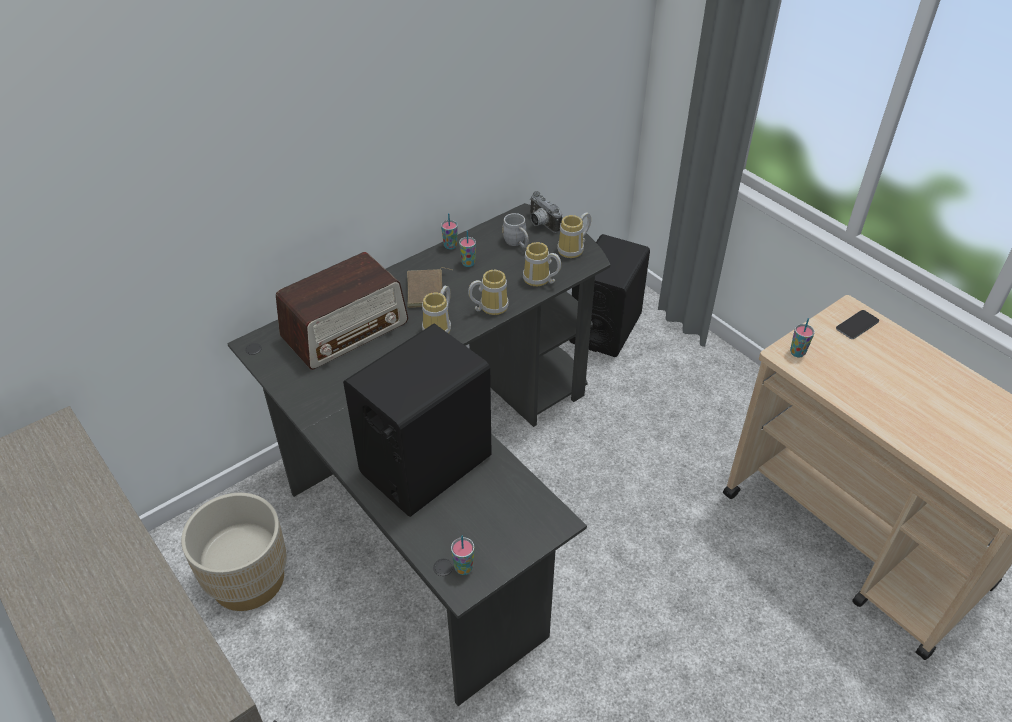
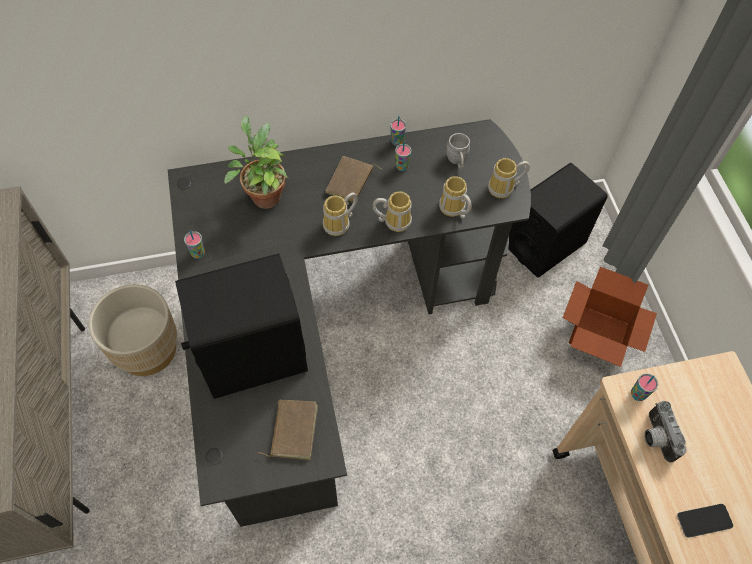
camera: 25 degrees right, 15 degrees up
radio [276,252,408,370] -> potted plant [224,116,289,209]
cup [451,536,474,575] -> cup moved to [184,230,205,259]
camera [530,191,562,233] -> camera moved to [644,401,687,462]
phone [836,310,879,339] -> phone moved to [677,504,733,538]
none -> brown book [258,400,318,460]
none -> cardboard box [563,267,657,367]

